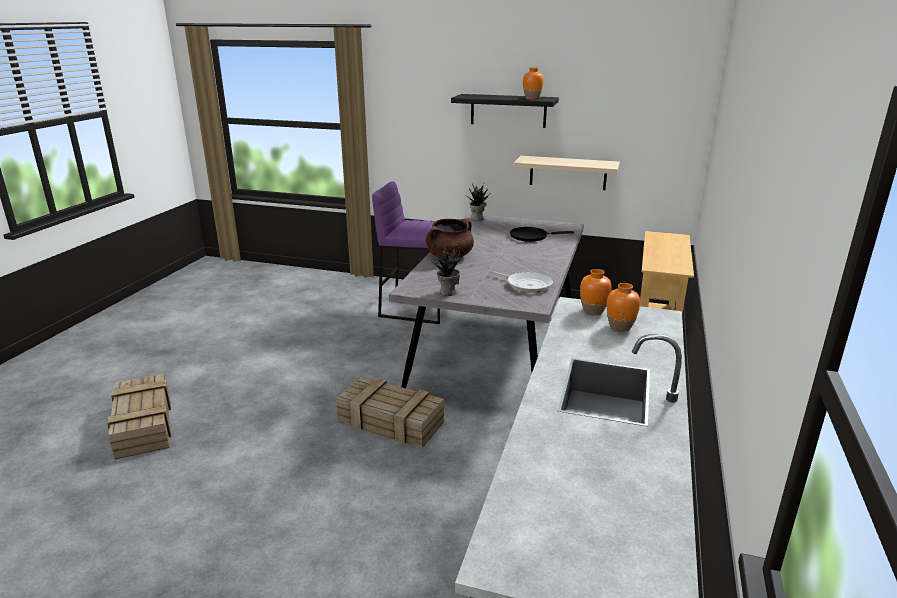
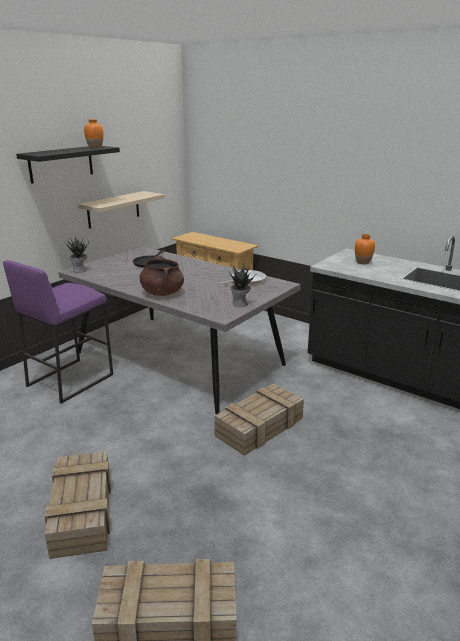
camera: 70 degrees left, 0 degrees up
orange vase [580,269,612,315] -> none
none -> crate [45,451,111,559]

